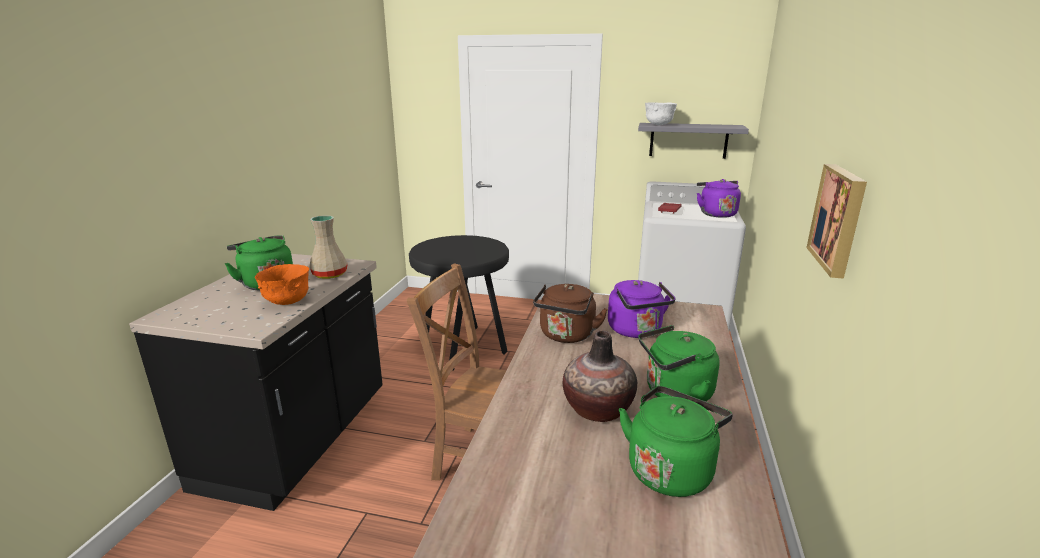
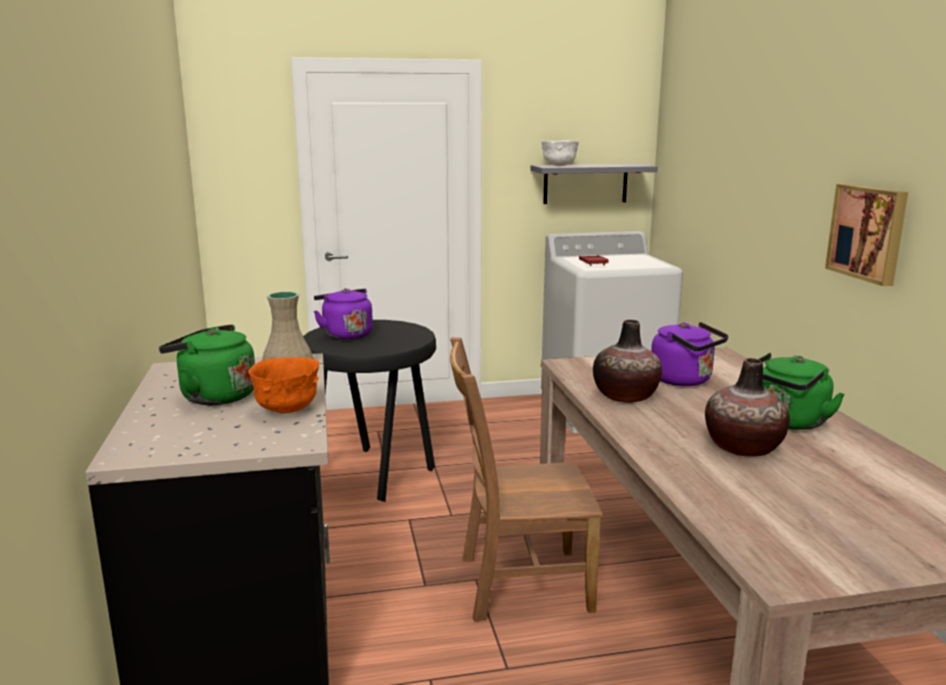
camera: 25 degrees left, 5 degrees down
brown kettle [533,284,608,343] -> vase [593,320,662,403]
green kettle [619,386,733,497] -> none
purple kettle [697,179,741,218] -> purple kettle moved to [314,288,373,340]

